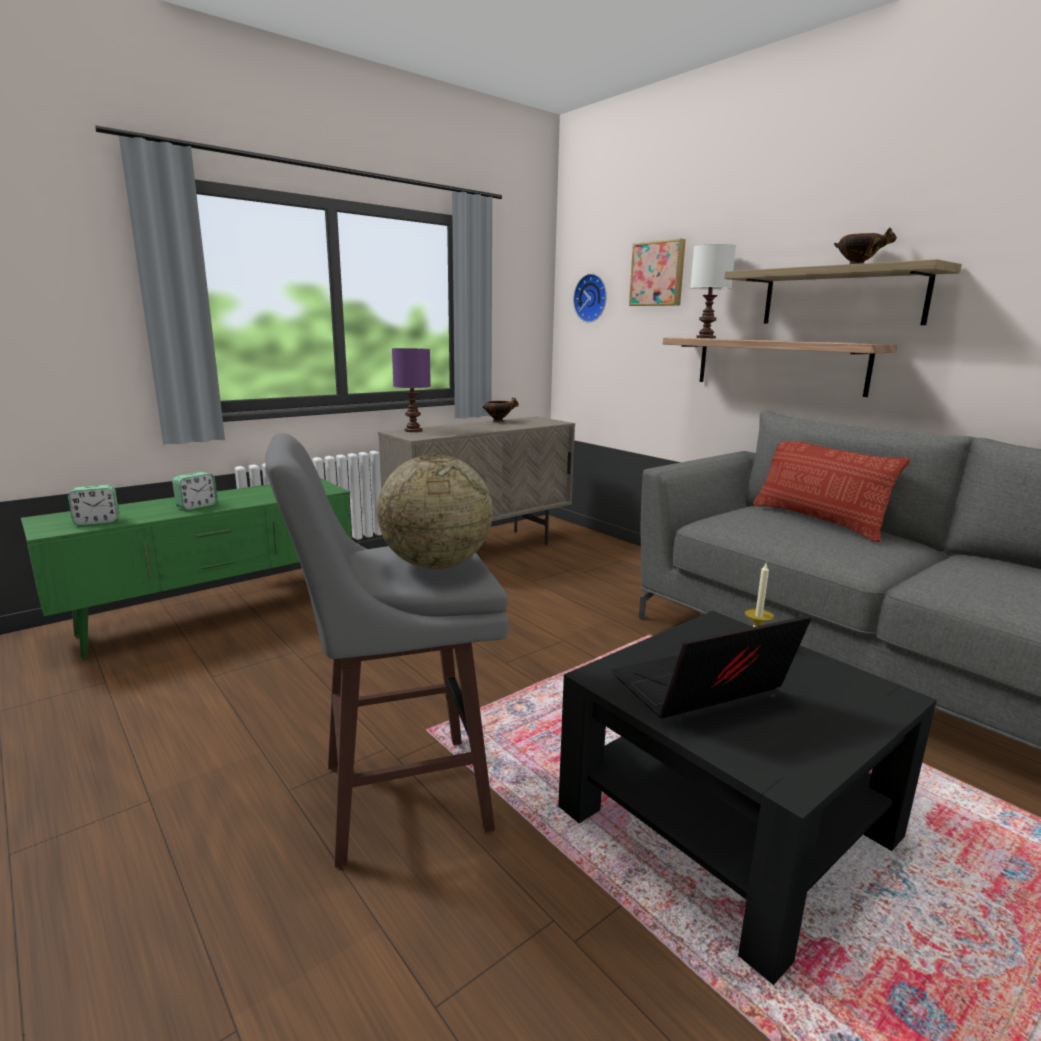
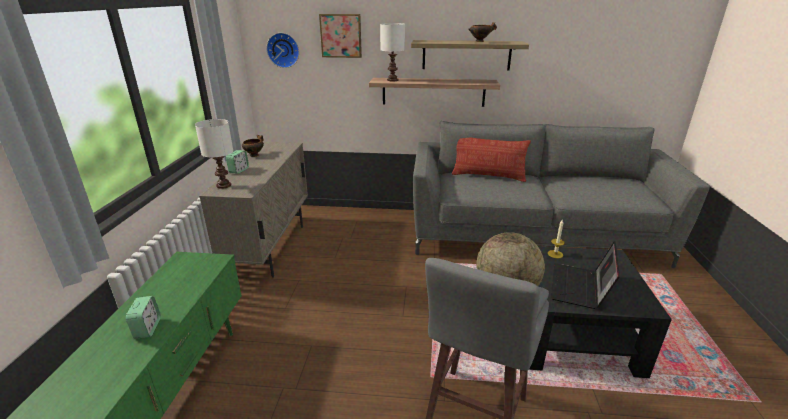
camera: 45 degrees left, 10 degrees up
alarm clock [68,485,119,525] -> alarm clock moved to [226,150,249,174]
purple table lamp [392,348,431,432] -> white table lamp [195,119,233,189]

